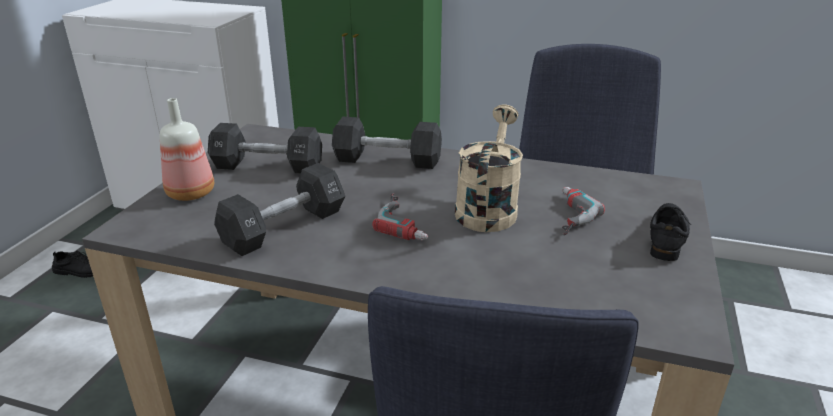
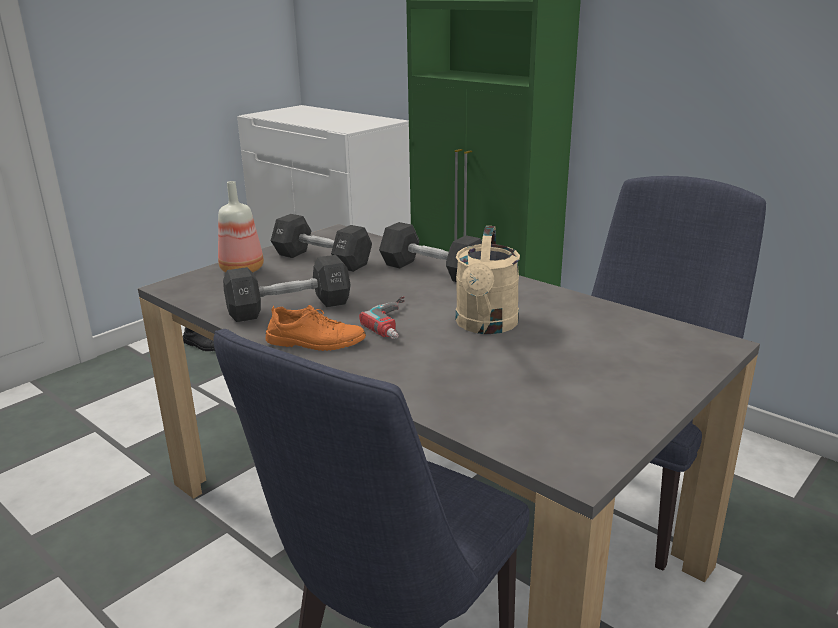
camera: 25 degrees right, 5 degrees down
beige watering can [455,104,523,232] -> beige watering can turned 150 degrees clockwise [456,226,520,334]
power drill [562,187,605,235] -> none
black shoe [650,203,691,261] -> none
none -> orange shoe [266,305,366,351]

